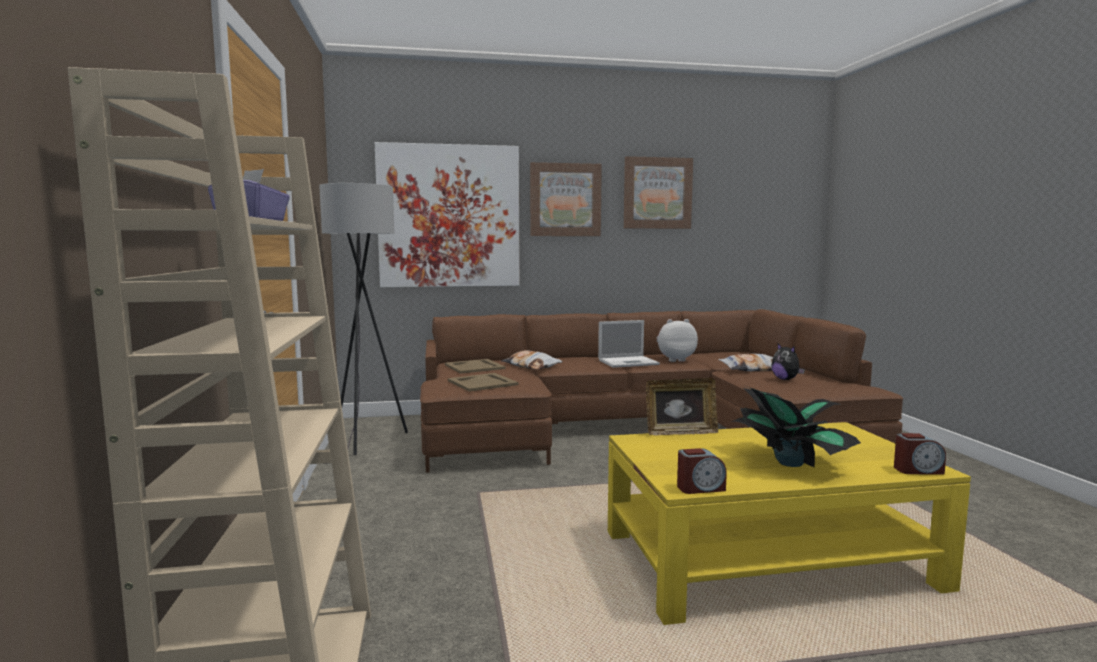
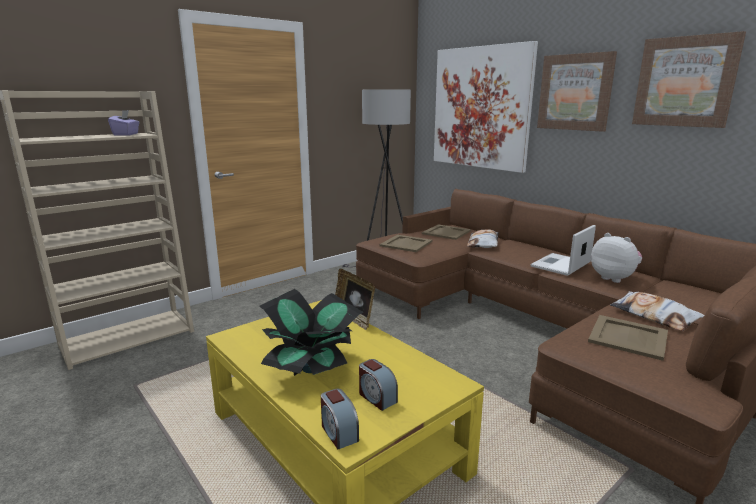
camera: 60 degrees right, 10 degrees up
laptop [598,320,660,368] -> laptop turned 90 degrees clockwise [530,225,596,276]
alarm clock [677,448,727,494] -> alarm clock moved to [359,359,398,411]
plush toy [771,344,805,380] -> beige tray [588,315,668,361]

